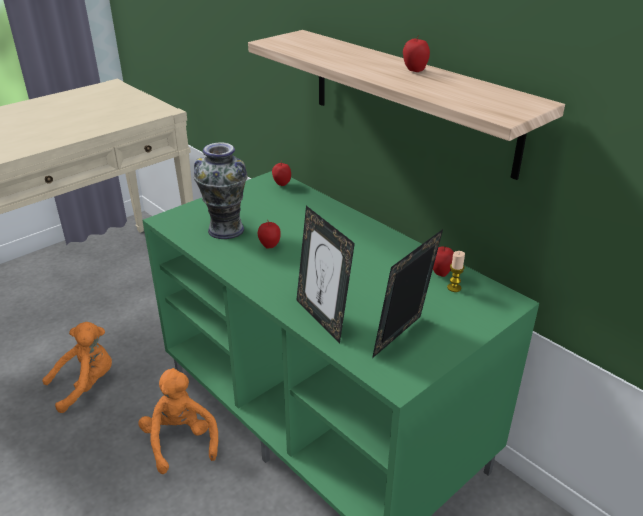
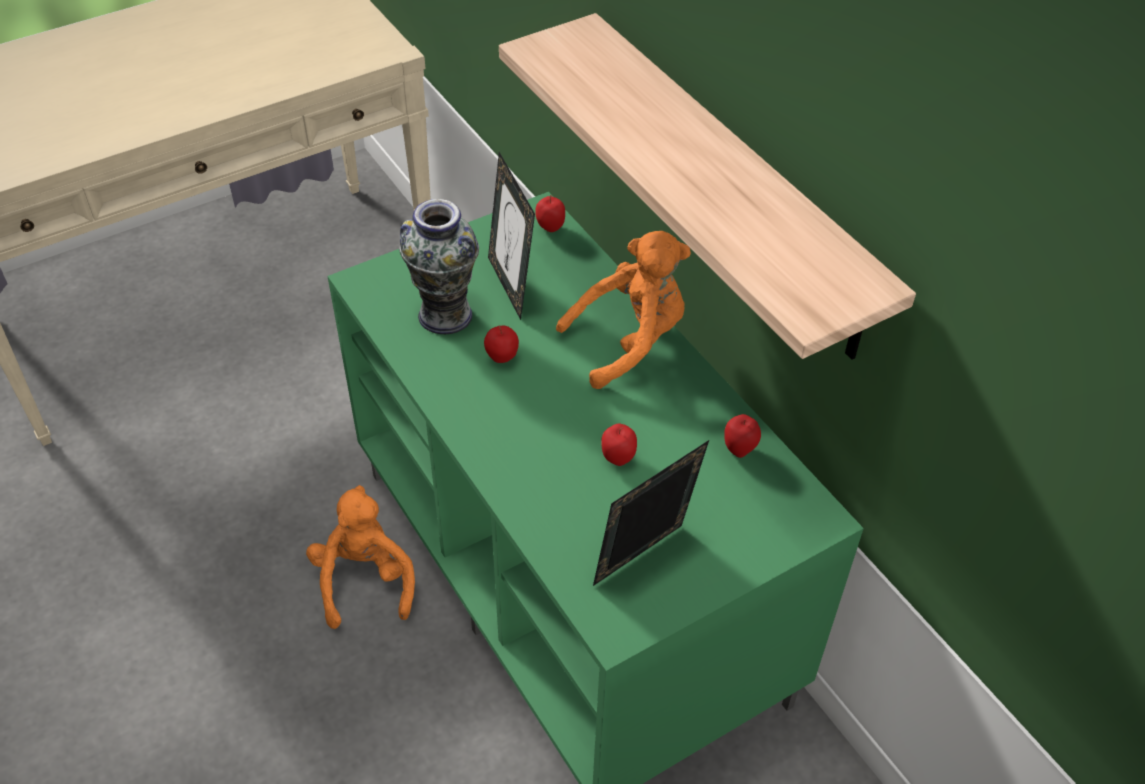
camera: 10 degrees right, 15 degrees up
orange plush toy [42,322,112,413] -> orange plush toy moved to [556,231,691,389]
picture frame [296,206,355,343] -> picture frame moved to [488,152,535,320]
apple [403,34,430,72] -> apple moved to [601,424,637,466]
candle [447,251,465,292] -> none

